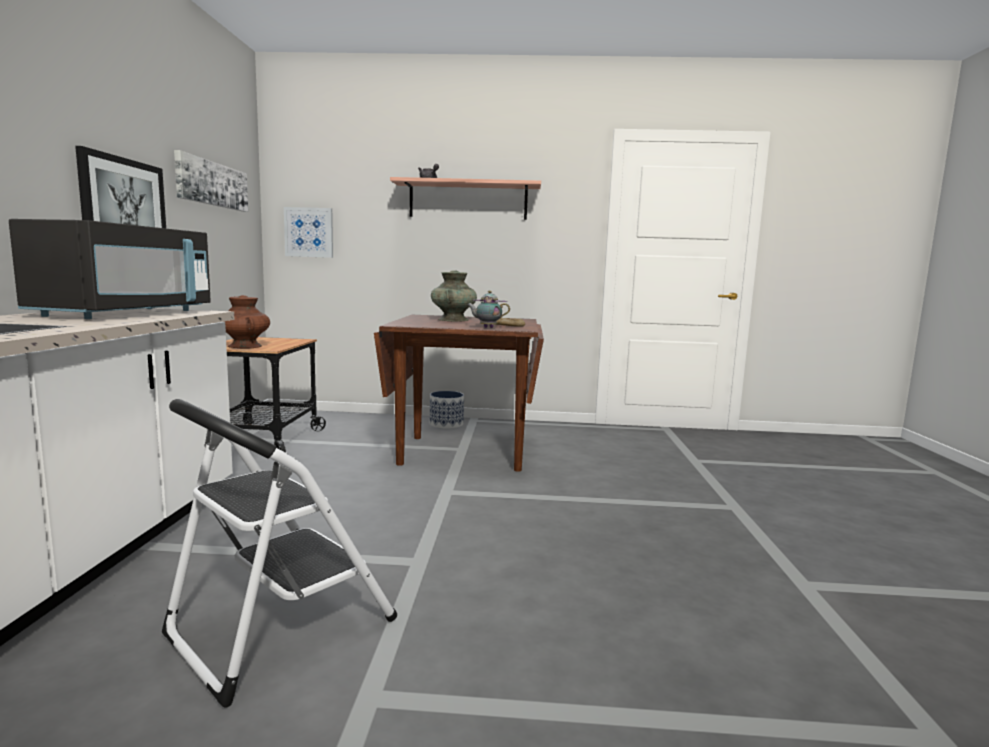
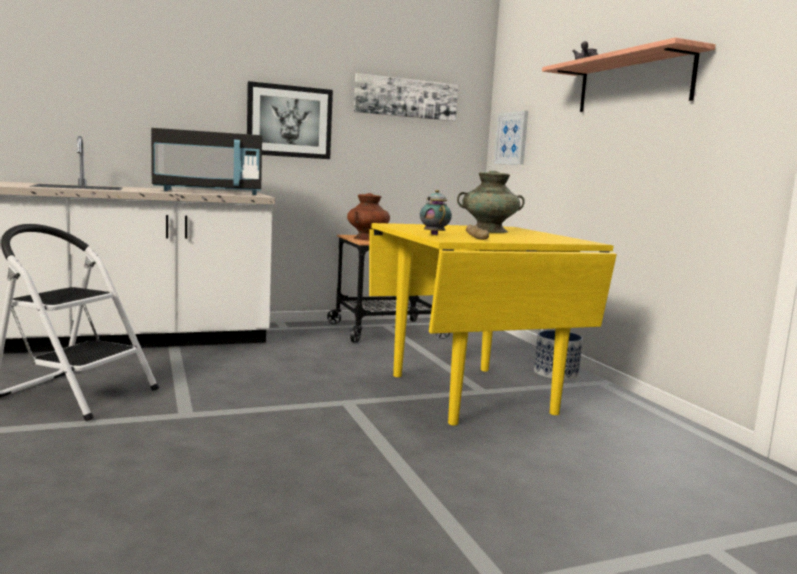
camera: 65 degrees right, 0 degrees up
brown dining table [374,315,544,472] -> yellow dining table [369,223,617,425]

